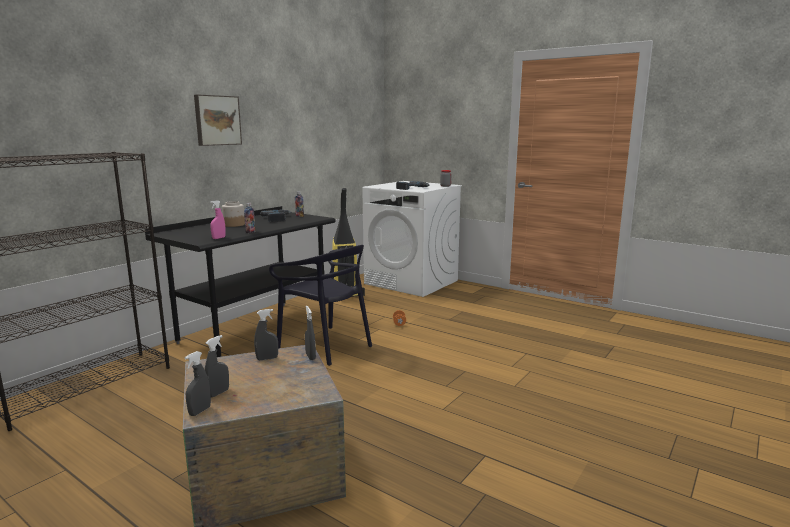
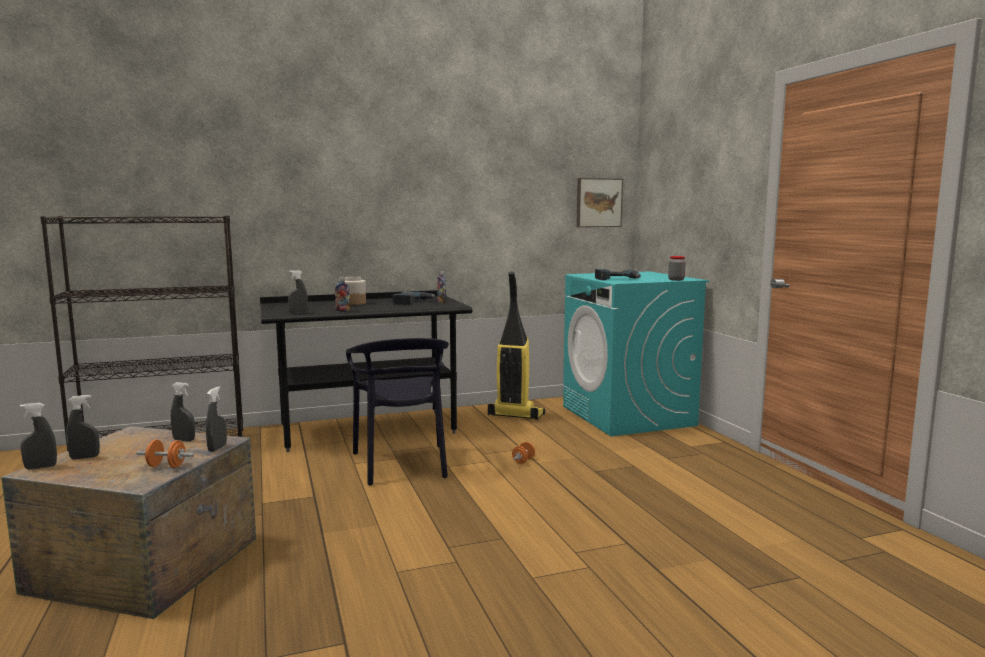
camera: 35 degrees right, 5 degrees down
picture [194,94,242,146] -> picture moved to [576,178,623,227]
pink spray bottle [210,200,226,239] -> grey spray bottle [288,270,308,313]
white washing machine [362,181,462,297] -> turquoise washing machine [563,271,709,436]
none -> orange dumbbell [137,440,194,468]

